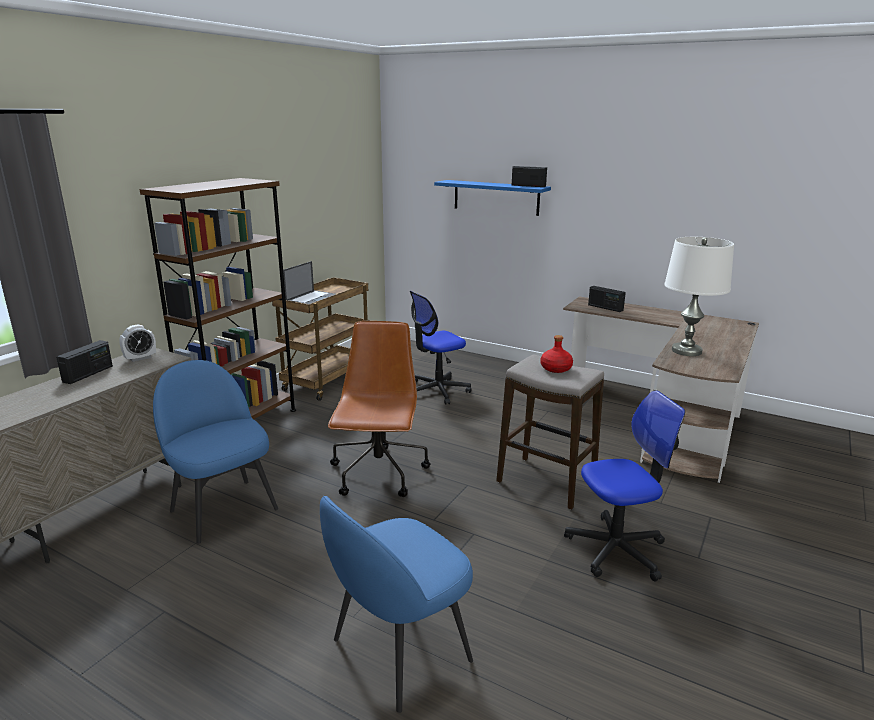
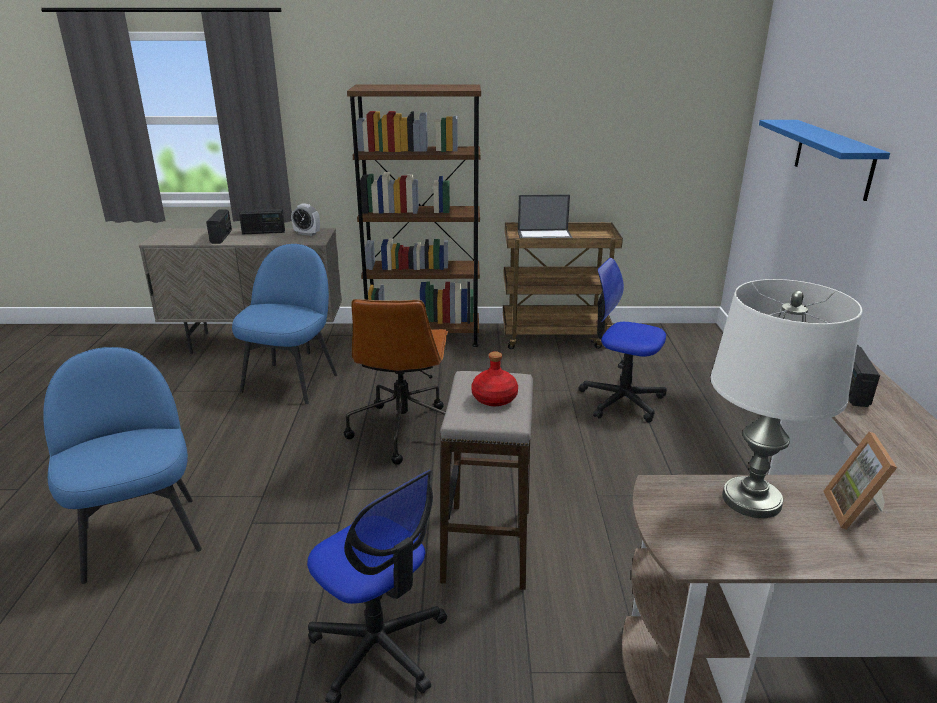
camera: 60 degrees right, 5 degrees up
blue chair [320,496,473,713] -> blue chair turned 45 degrees clockwise [43,347,202,584]
brown office chair [328,321,431,497] -> brown office chair turned 120 degrees clockwise [344,299,448,465]
radio [512,166,547,187] -> radio moved to [206,209,232,244]
none -> picture frame [823,432,897,530]

